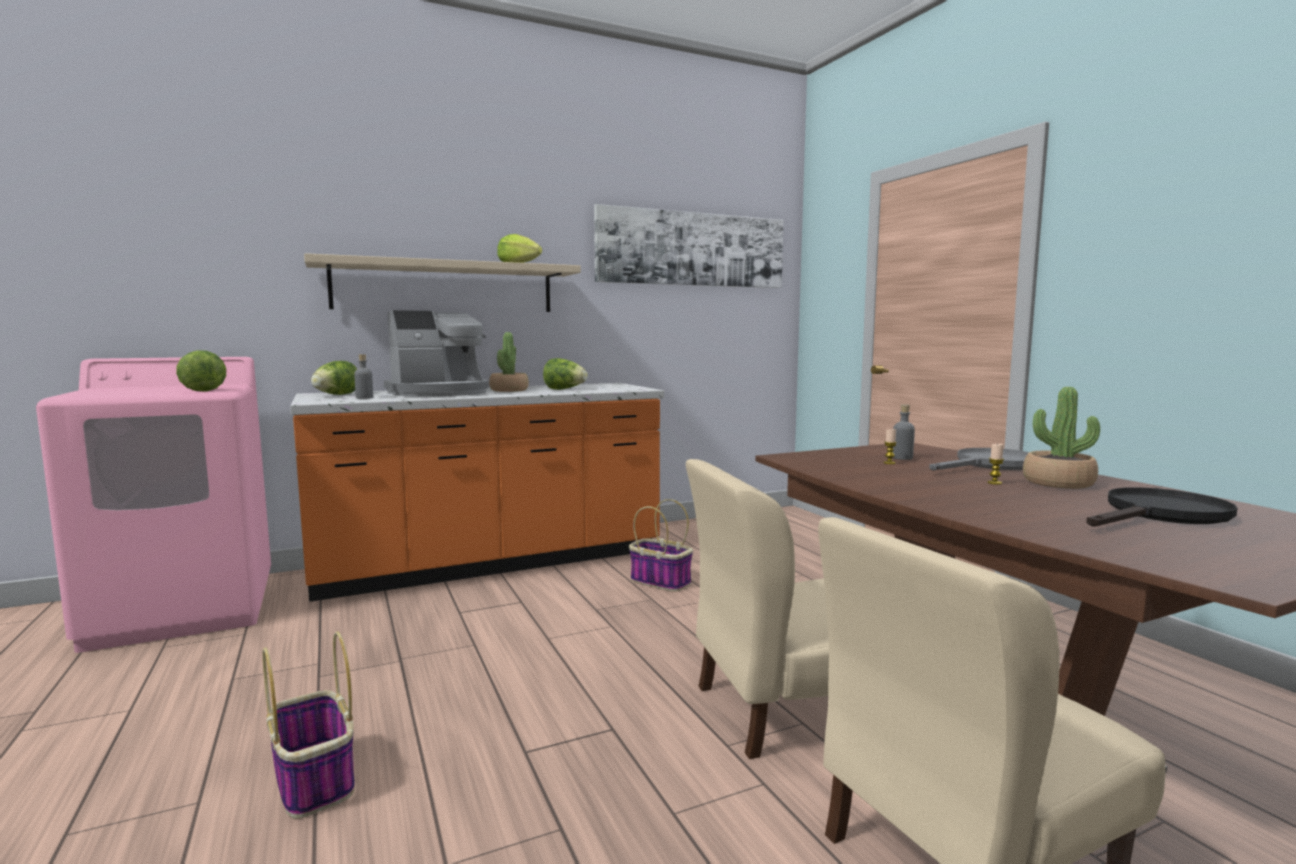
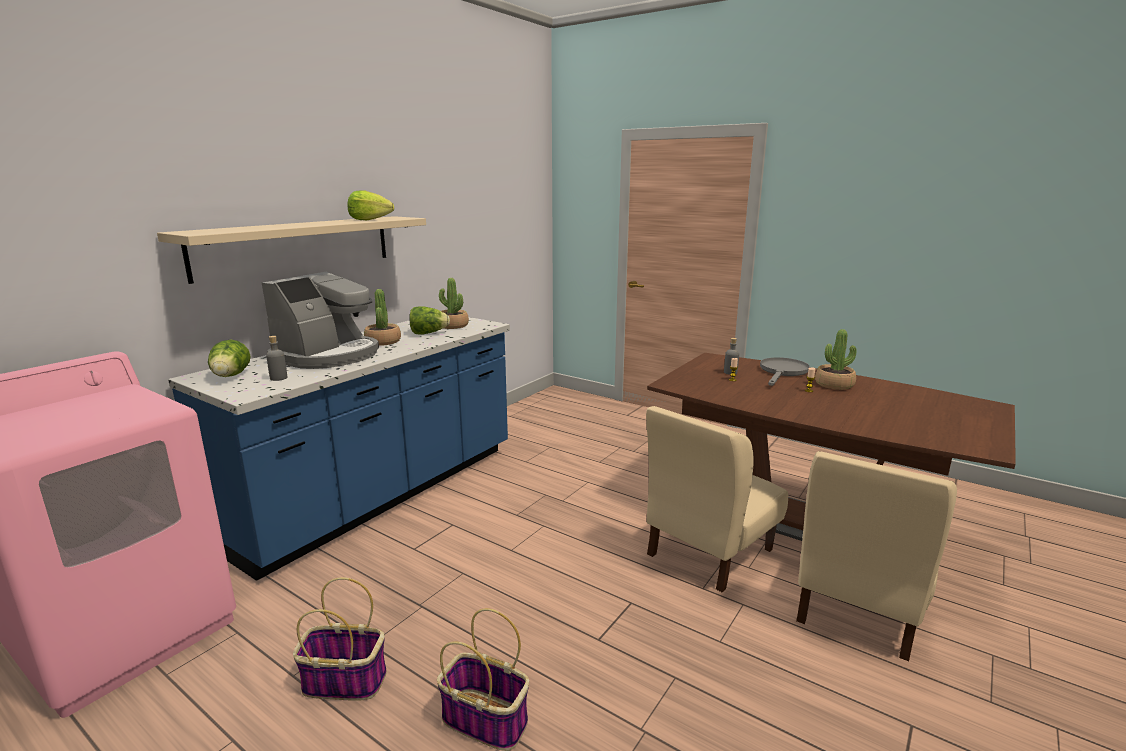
camera: 30 degrees left, 10 degrees up
lettuce [176,350,226,391] -> none
orange counter [290,383,664,602] -> blue counter [168,317,510,581]
picture [594,204,784,288] -> none
basket [629,499,693,592] -> basket moved to [293,577,387,701]
black frying pan [1086,487,1237,527] -> none
none -> potted plant [439,278,469,329]

